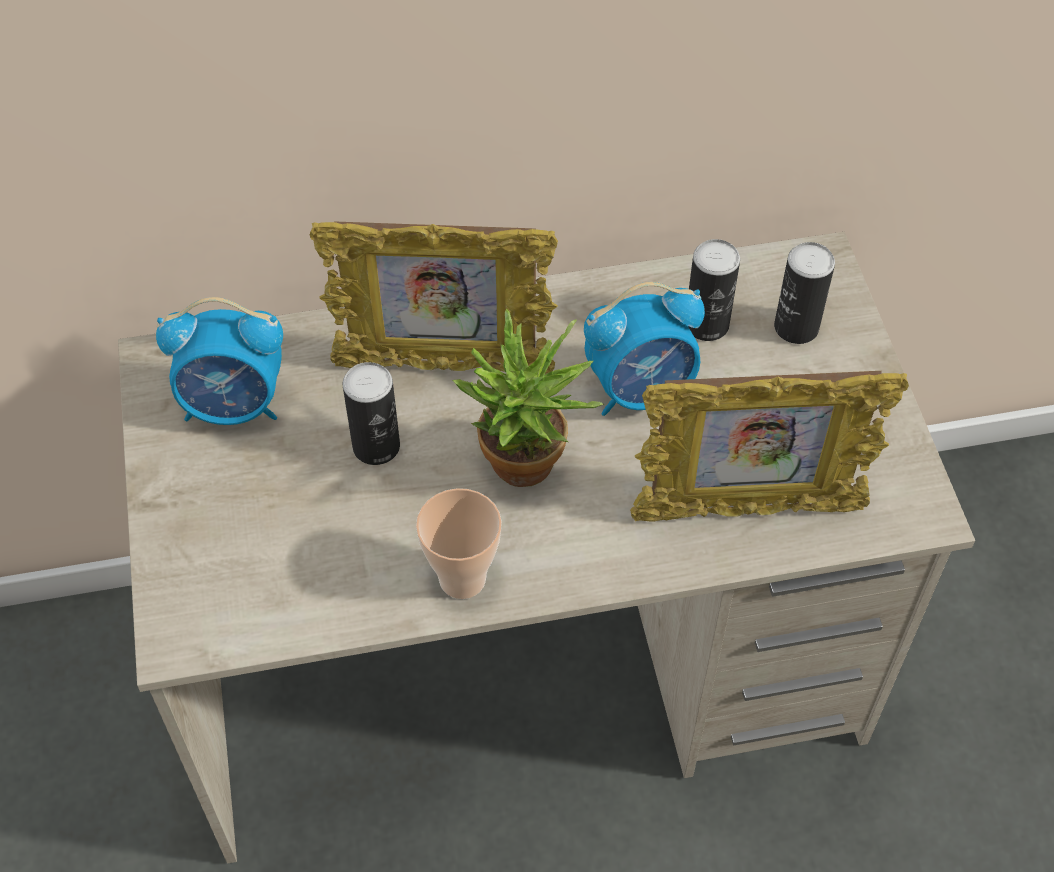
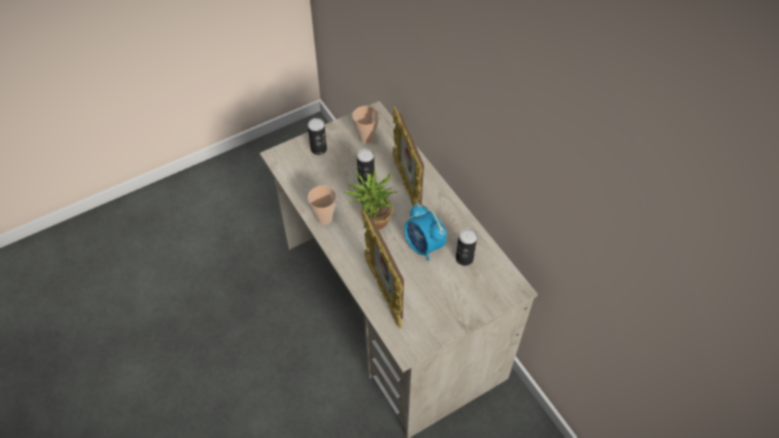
camera: 70 degrees right, 0 degrees up
alarm clock [156,297,283,425] -> cup [352,106,379,144]
can [774,242,835,344] -> can moved to [308,118,327,155]

